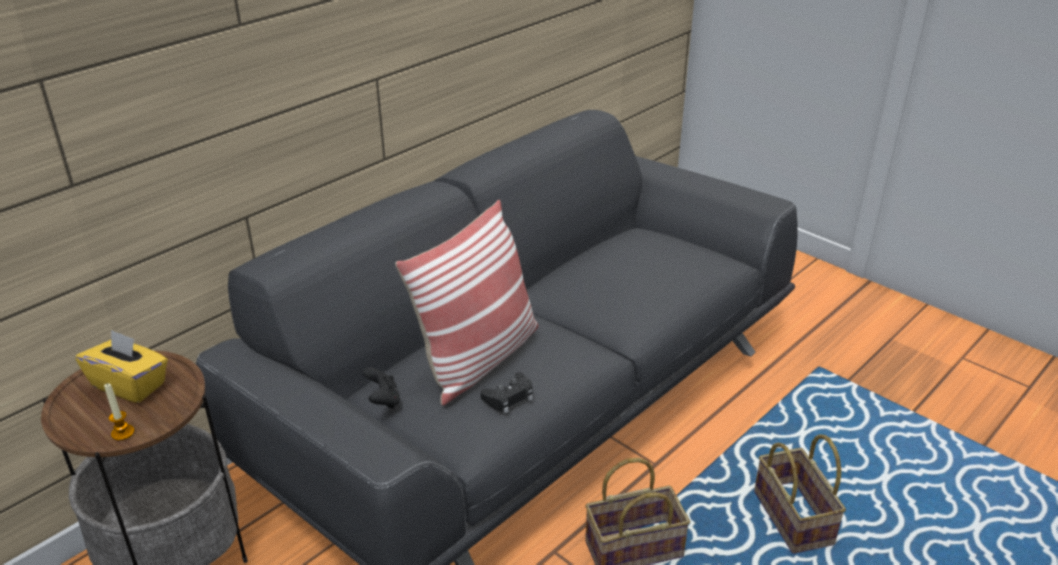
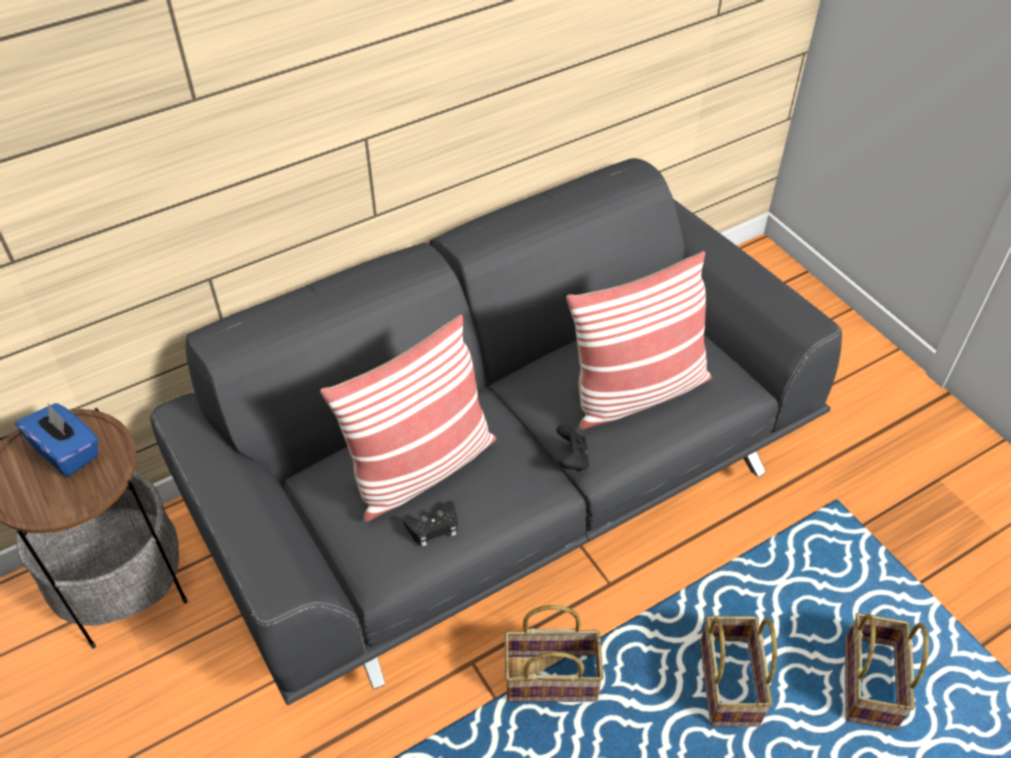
camera: 15 degrees right, 15 degrees up
yellow tissue box [76,329,168,403] -> blue tissue box [15,403,99,477]
candle [104,384,134,441] -> none
black game controller [362,367,400,409] -> black game controller moved to [556,425,589,471]
none -> pillow [566,251,712,430]
none -> basket [845,613,929,730]

